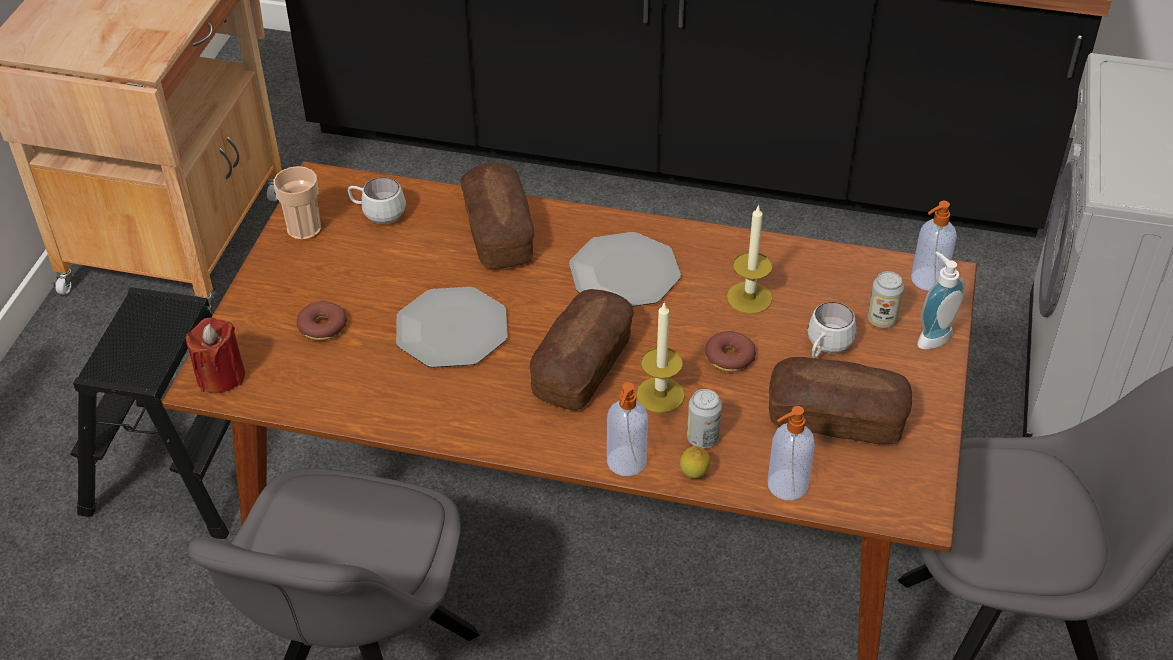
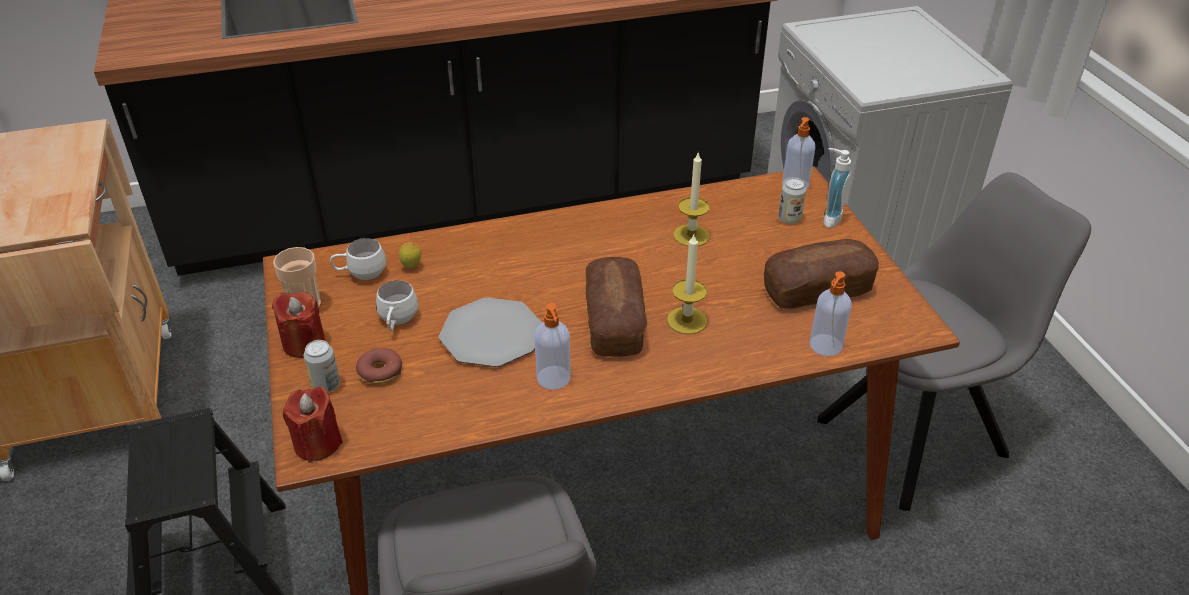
camera: 30 degrees left, 5 degrees down
bread [460,163,534,269] -> none
plate [569,232,681,307] -> none
soap dispenser [607,382,648,476] -> soap dispenser moved to [535,303,571,390]
lemon [680,446,710,479] -> lemon moved to [399,242,421,268]
can [687,389,722,449] -> can moved to [304,340,340,393]
donut [705,331,756,372] -> none
white mug [807,302,857,358] -> white mug moved to [376,280,418,331]
none -> red candle [272,292,326,358]

